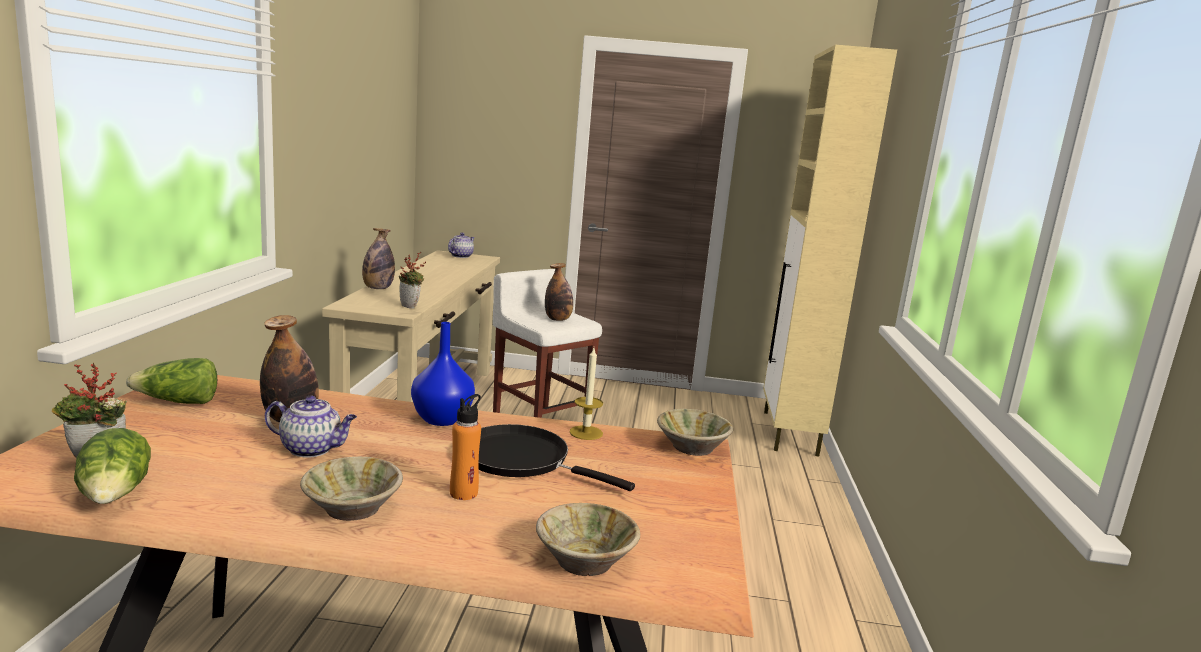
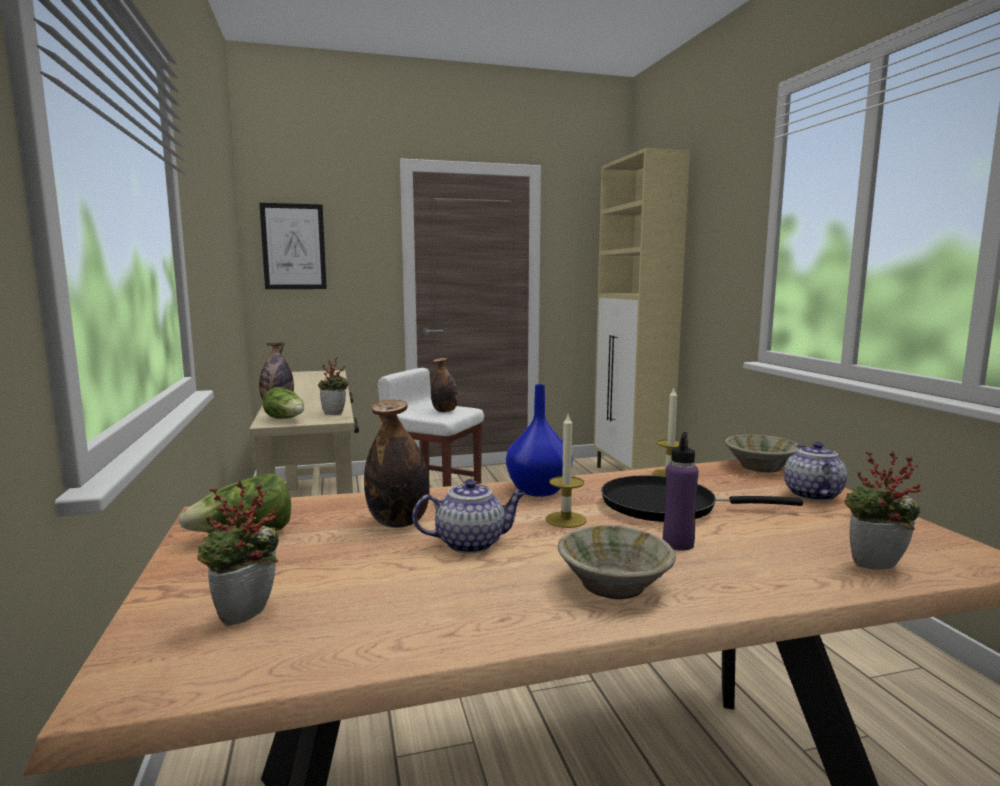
camera: 20 degrees left, 5 degrees down
lettuce [74,428,151,504] -> lettuce moved to [263,387,304,419]
teapot [448,232,475,258] -> teapot moved to [784,442,847,501]
orange bottle [450,394,481,500] -> purple bottle [663,432,699,551]
beige bowl [536,503,640,576] -> potted plant [844,451,921,569]
none -> picture [259,203,327,289]
none -> candle [546,414,586,528]

